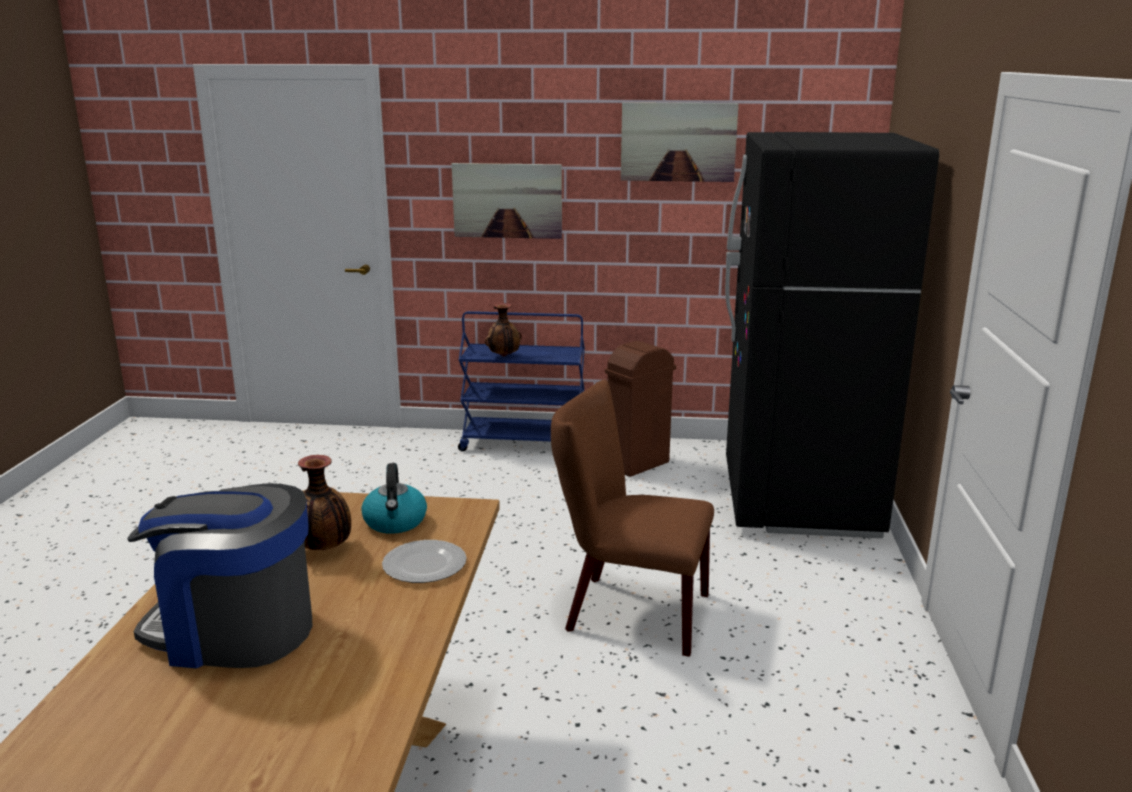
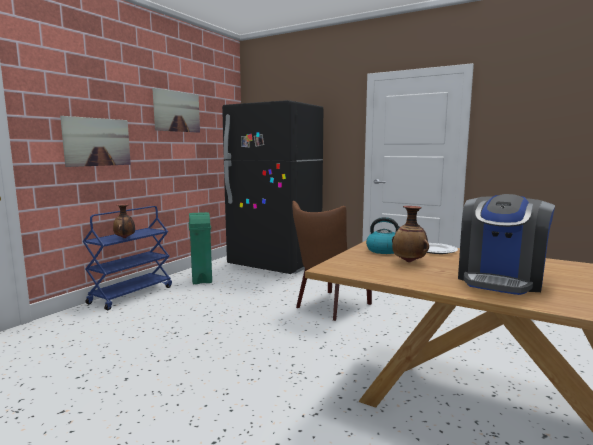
camera: 65 degrees left, 10 degrees down
brown trash can [605,341,676,477] -> green trash can [189,212,212,284]

